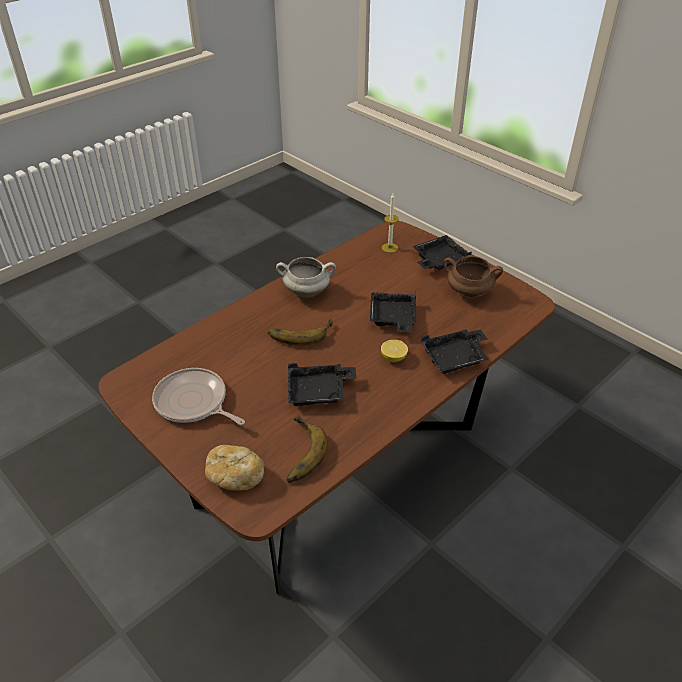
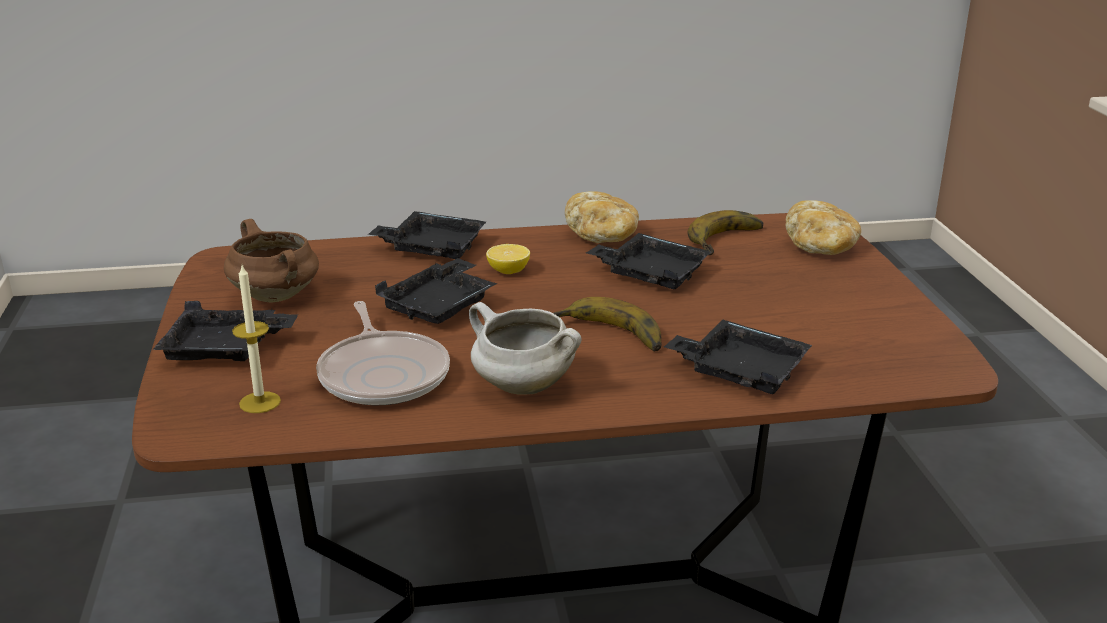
camera: 145 degrees left, 15 degrees down
frying pan [152,368,245,425] -> frying pan moved to [316,301,450,405]
none -> bread [565,191,639,243]
none -> black tray [664,319,812,394]

